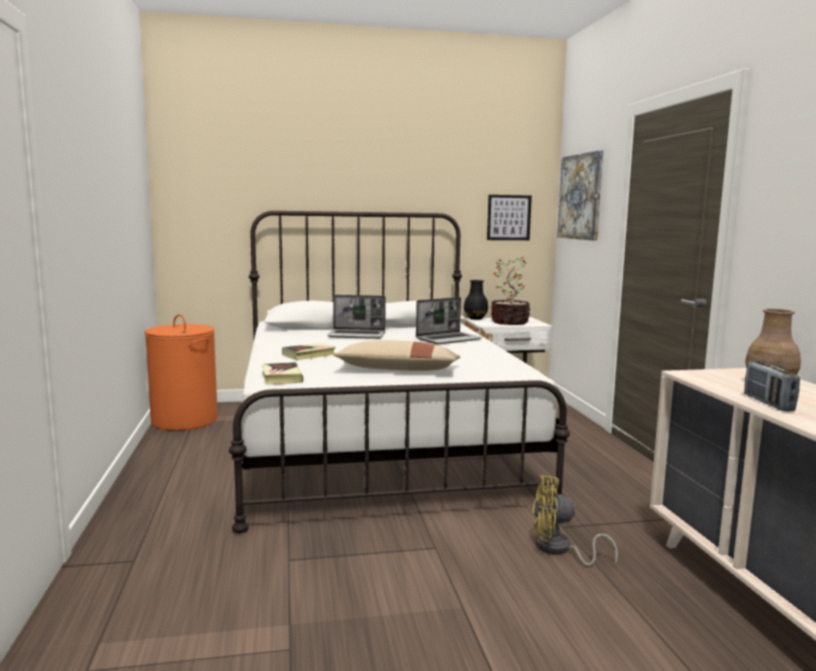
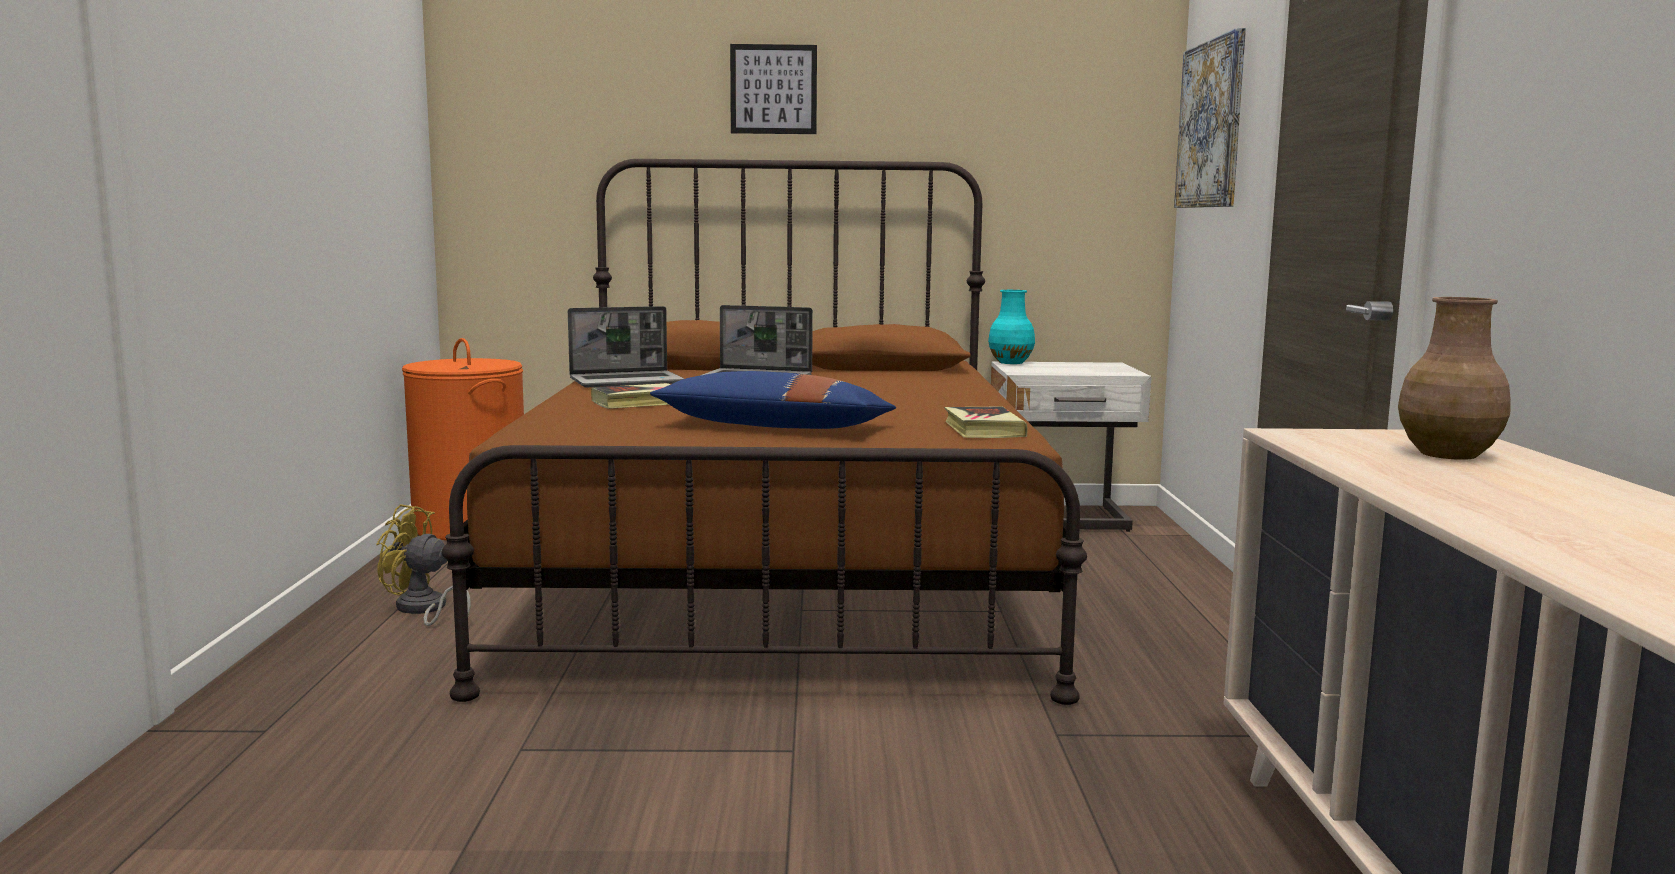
camera: 10 degrees right, 0 degrees up
white bed [229,211,570,533] -> brown bed [441,159,1087,705]
book [261,362,304,385] -> book moved to [944,406,1028,438]
beige pillow [333,340,460,371] -> blue pillow [650,371,896,429]
laptop [416,297,482,344] -> laptop moved to [568,306,684,387]
black vase [464,280,488,320] -> turquoise vase [988,290,1035,364]
picture [487,195,532,240] -> picture moved to [730,44,817,134]
potted plant [491,257,530,325] -> none
yellow fan [532,475,618,566] -> yellow fan moved to [376,504,471,626]
radio [744,361,800,411] -> none

